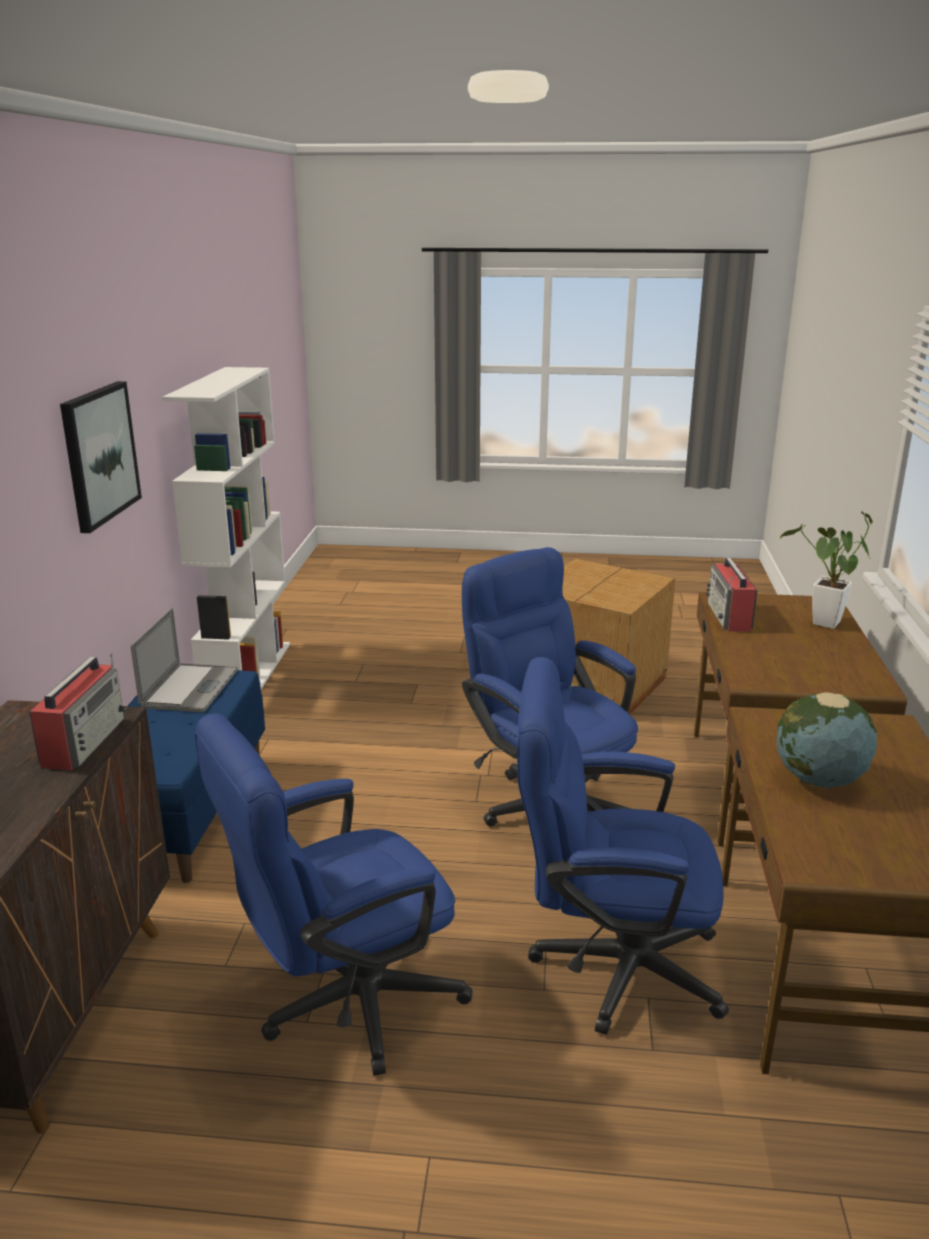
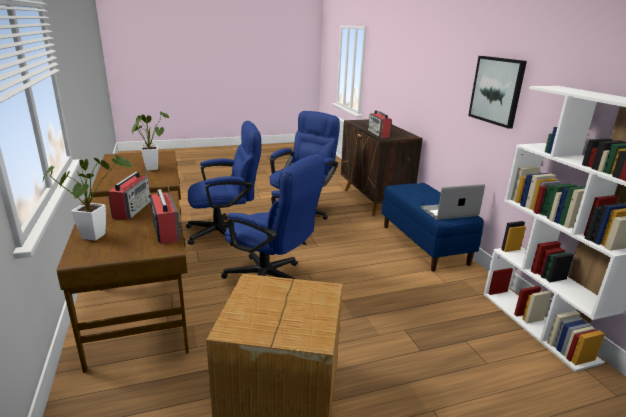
camera: 155 degrees right, 0 degrees up
laptop [131,608,238,712] -> laptop turned 90 degrees clockwise [420,184,485,220]
globe [777,692,877,788] -> potted plant [132,112,169,171]
none -> radio [108,169,151,220]

